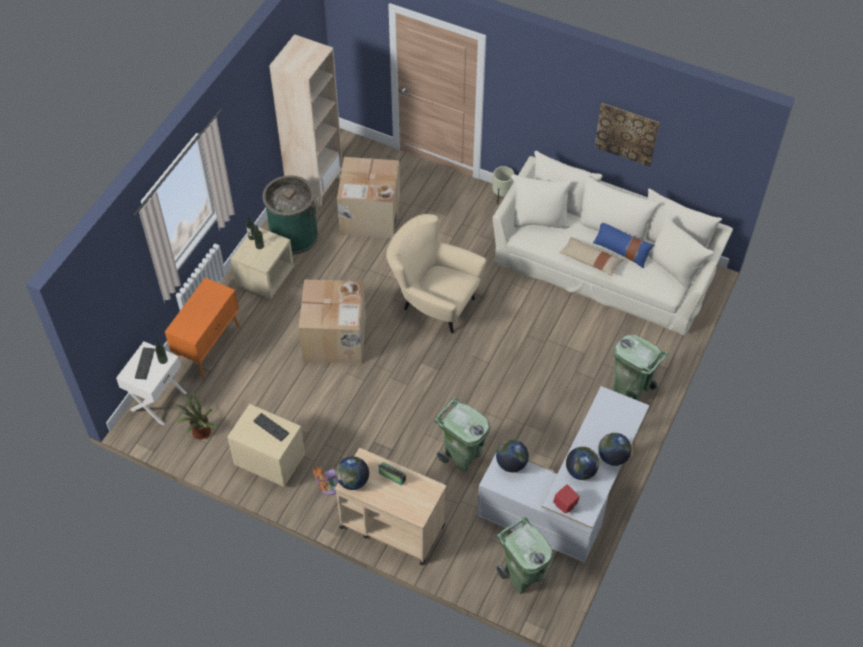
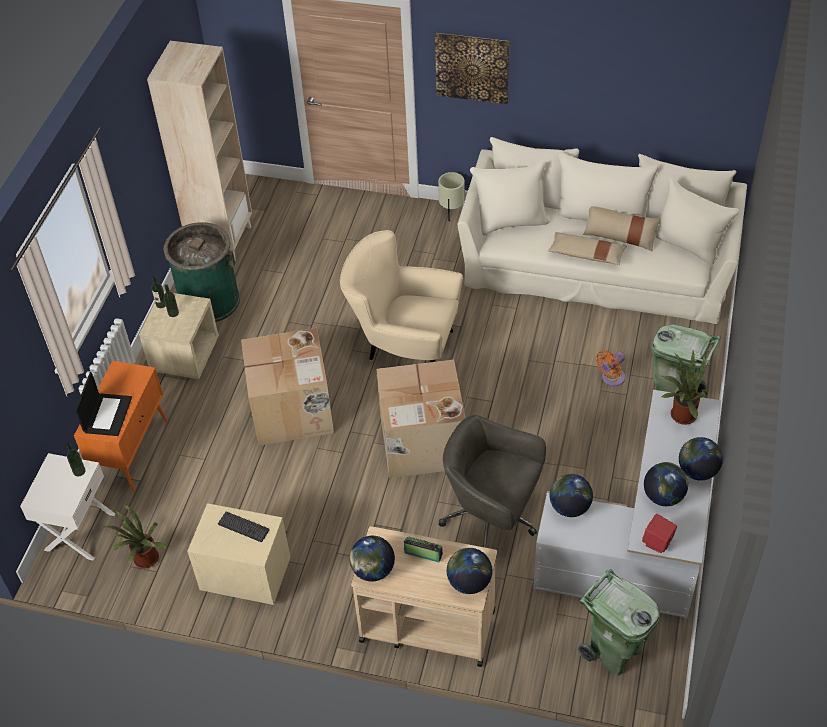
camera: 10 degrees left, 5 degrees down
keyboard [135,347,155,380] -> none
orange fan [313,466,338,495] -> orange fan moved to [596,350,626,386]
cardboard box [337,157,400,238] -> cardboard box moved to [376,360,465,478]
green trash can [434,397,490,472] -> grey office chair [438,415,546,548]
blue pillow [593,223,654,269] -> beige pillow [583,206,661,252]
picture [595,103,660,167] -> picture moved to [435,33,510,104]
none -> laptop [75,372,132,436]
none -> globe [447,548,493,594]
none -> potted plant [662,349,708,425]

